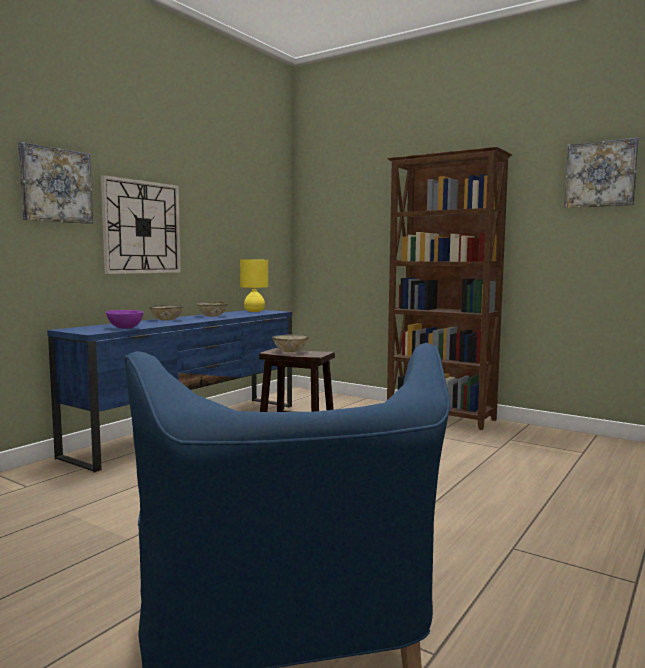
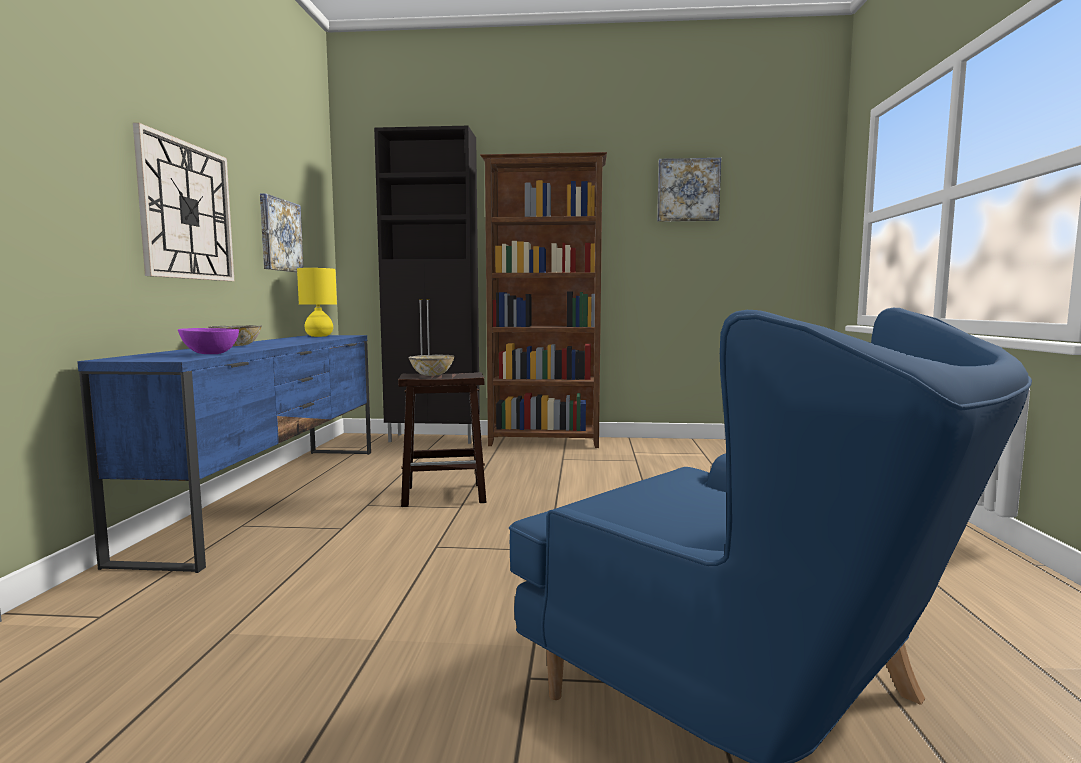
camera: 30 degrees left, 0 degrees up
picture [18,142,93,224] -> picture moved to [260,193,304,272]
bowl [196,302,228,317] -> none
none -> black cabinet [374,126,480,444]

